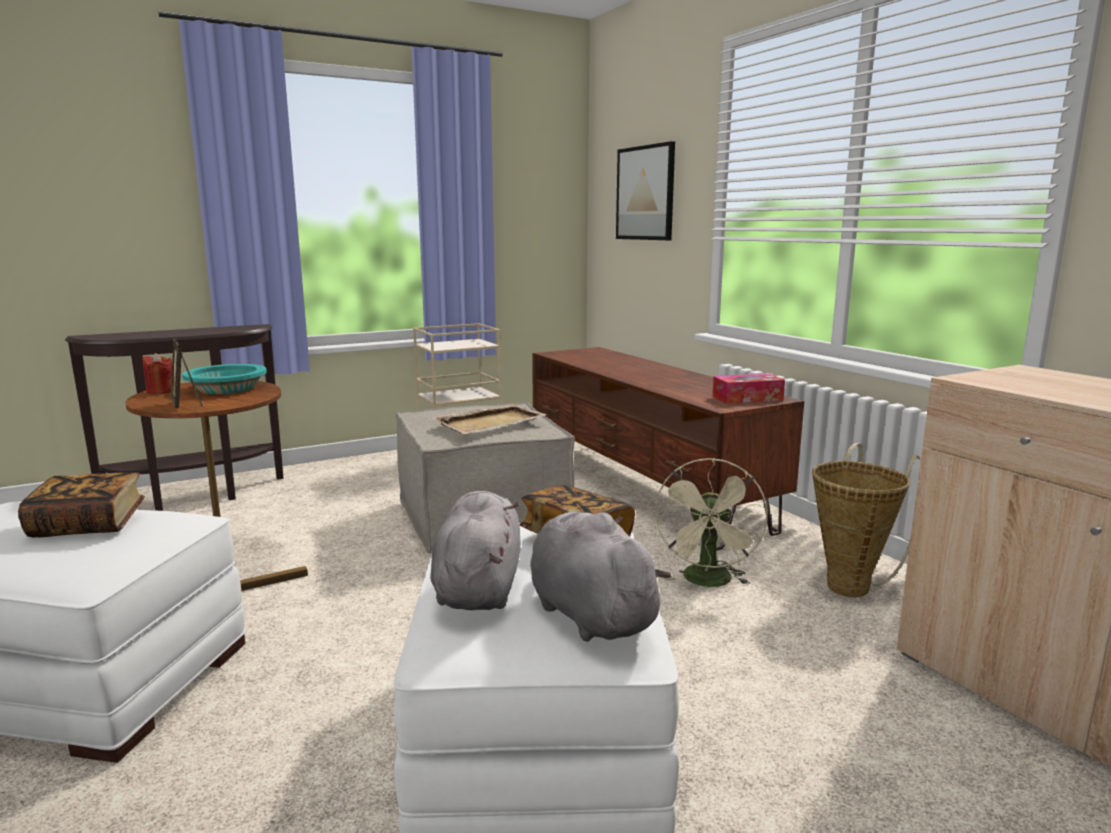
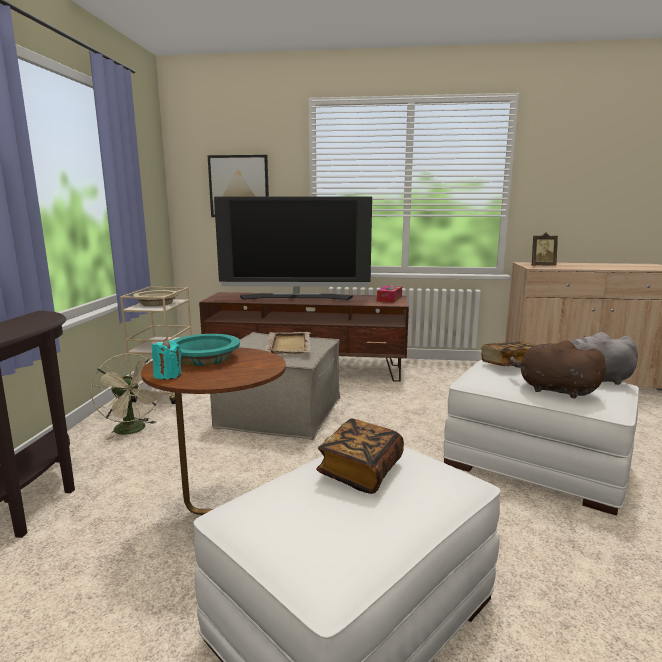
camera: 55 degrees left, 0 degrees up
red candle [142,353,172,394] -> turquoise candle [152,338,182,380]
picture frame [171,335,202,408] -> picture frame moved to [531,233,558,266]
grey plush toy [430,491,521,610] -> brown plush toy [509,340,606,398]
beige fan [655,458,768,587] -> beige fan moved to [91,353,162,440]
basket [812,443,920,597] -> none
none -> beige bowl [133,290,179,306]
none -> television [214,196,372,300]

